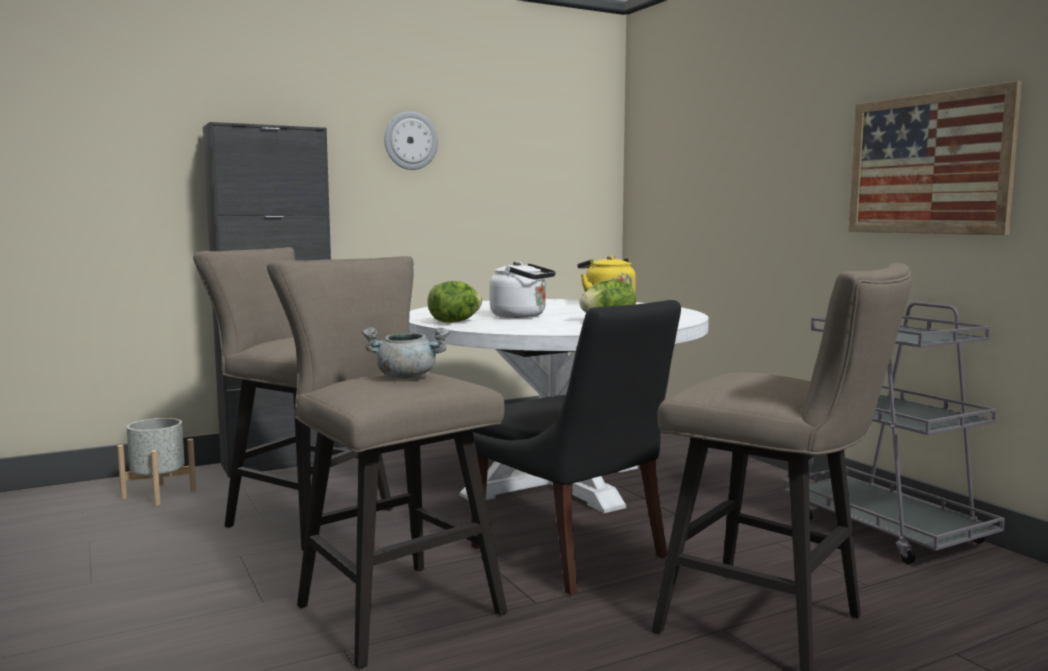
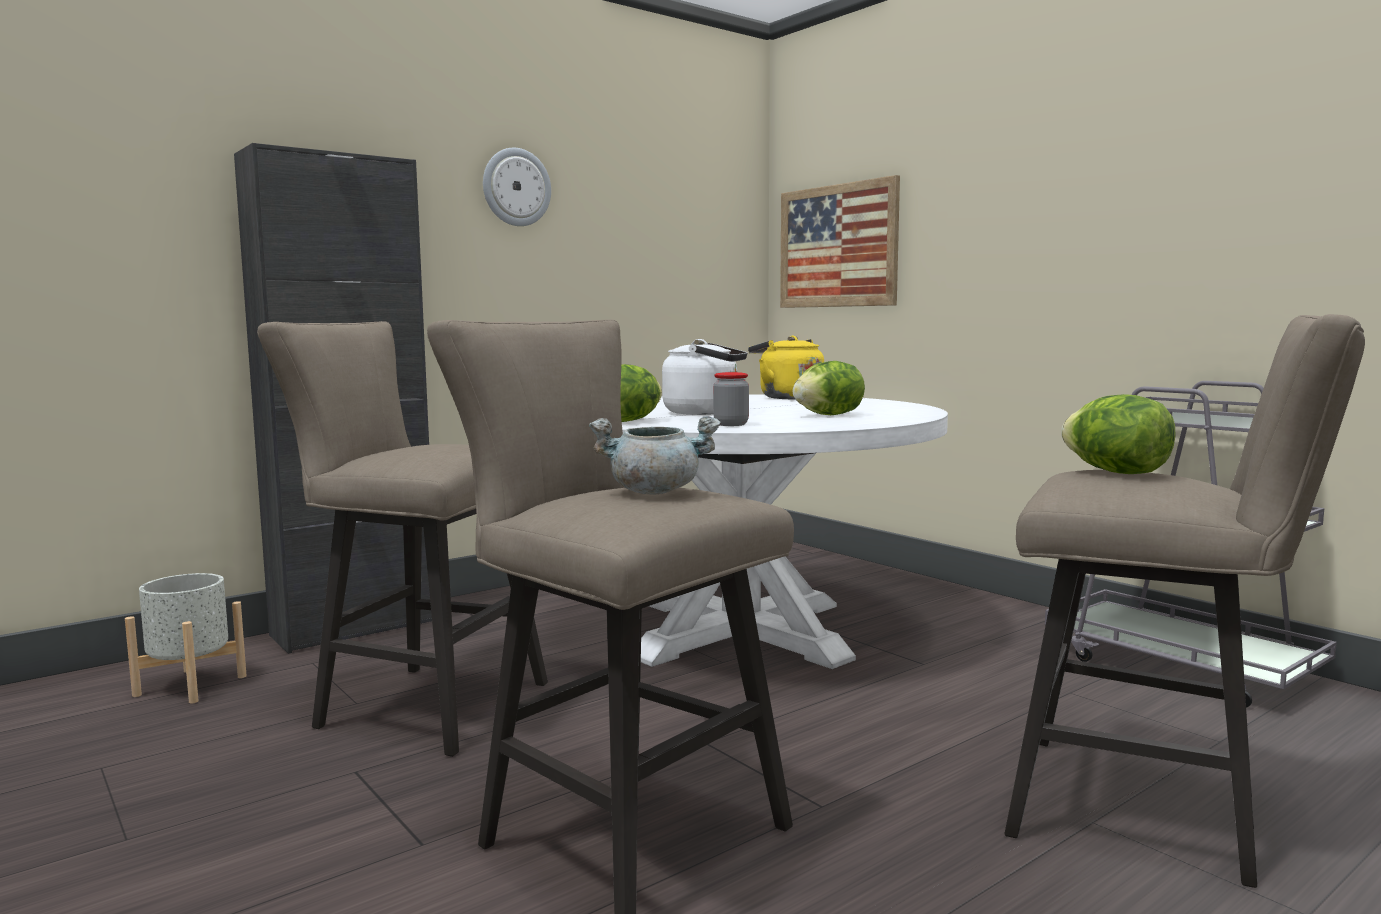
camera: 10 degrees left, 0 degrees up
black chair [471,300,681,595] -> none
picture [848,81,1022,235] -> picture moved to [780,175,900,308]
none -> jar [713,372,749,426]
none -> lettuce [1061,394,1175,474]

